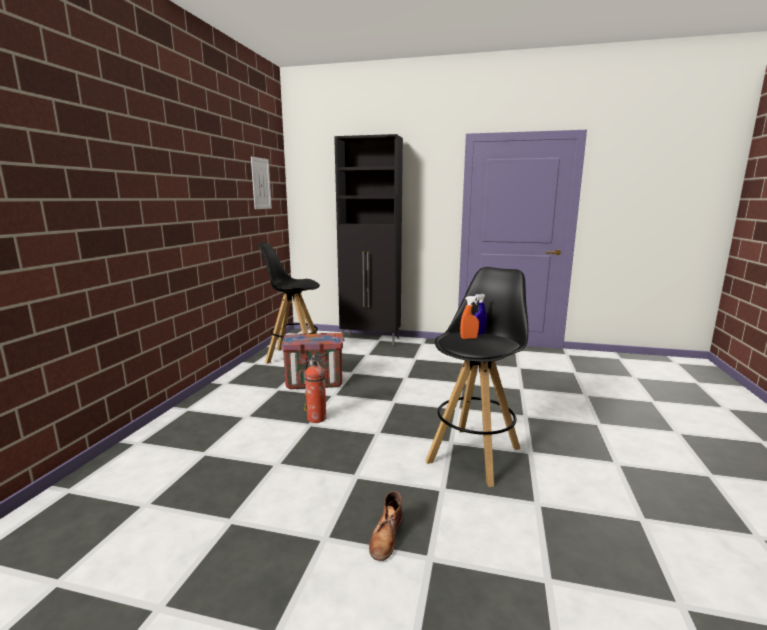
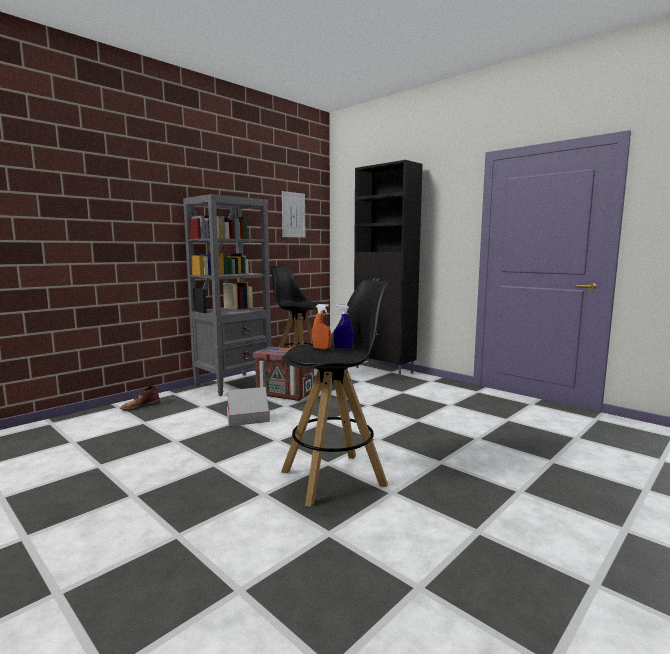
camera: 30 degrees right, 5 degrees down
fire extinguisher [304,354,327,423] -> cardboard box [227,387,270,426]
brown boot [369,491,403,561] -> brown boot moved to [120,385,160,411]
none -> grey bookcase [183,194,271,396]

